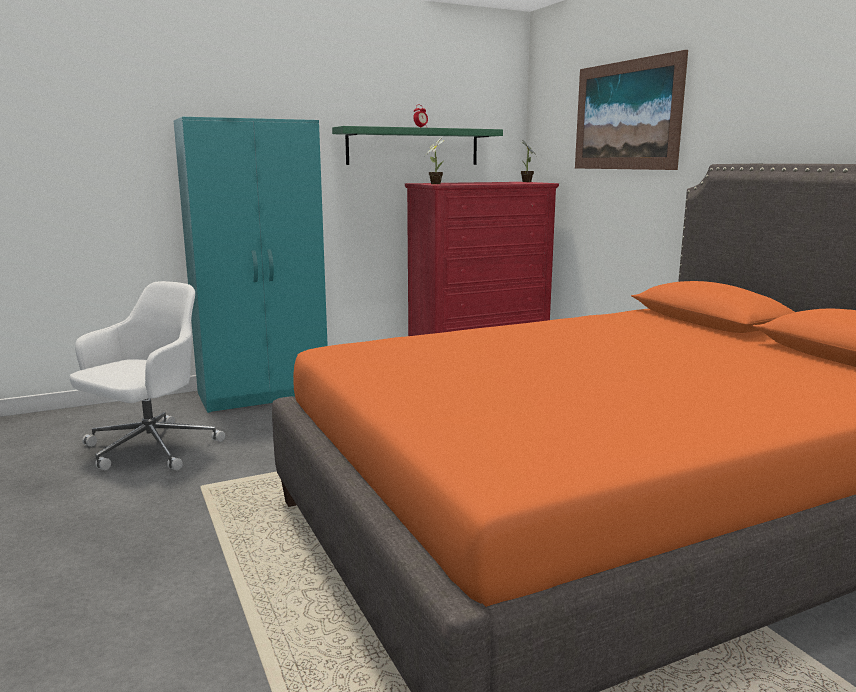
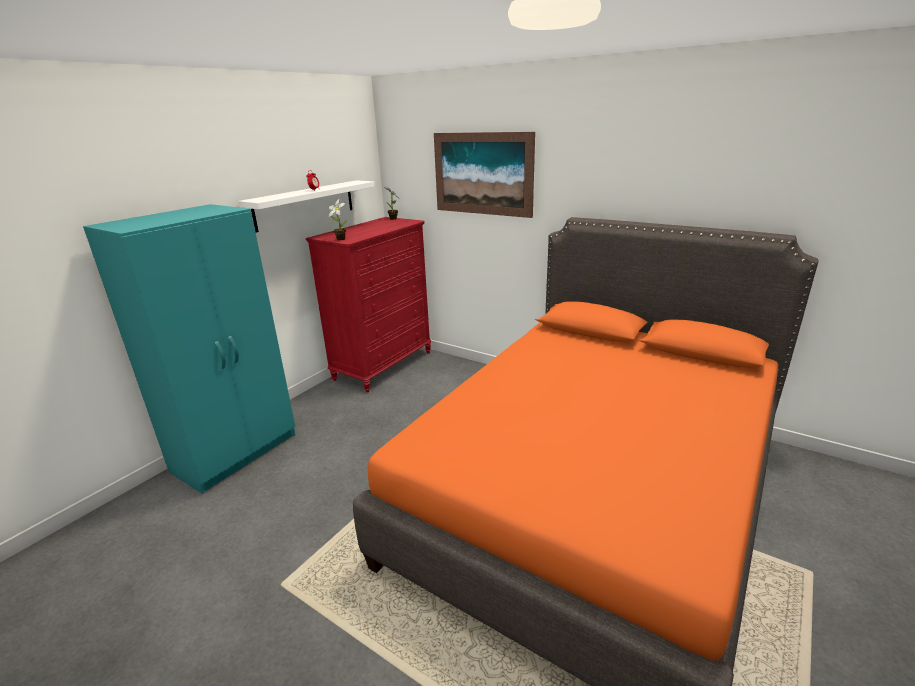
camera: 30 degrees left, 10 degrees up
white office chair [70,281,225,470] -> none
green shelf [332,126,503,165] -> white shelf [238,180,375,233]

